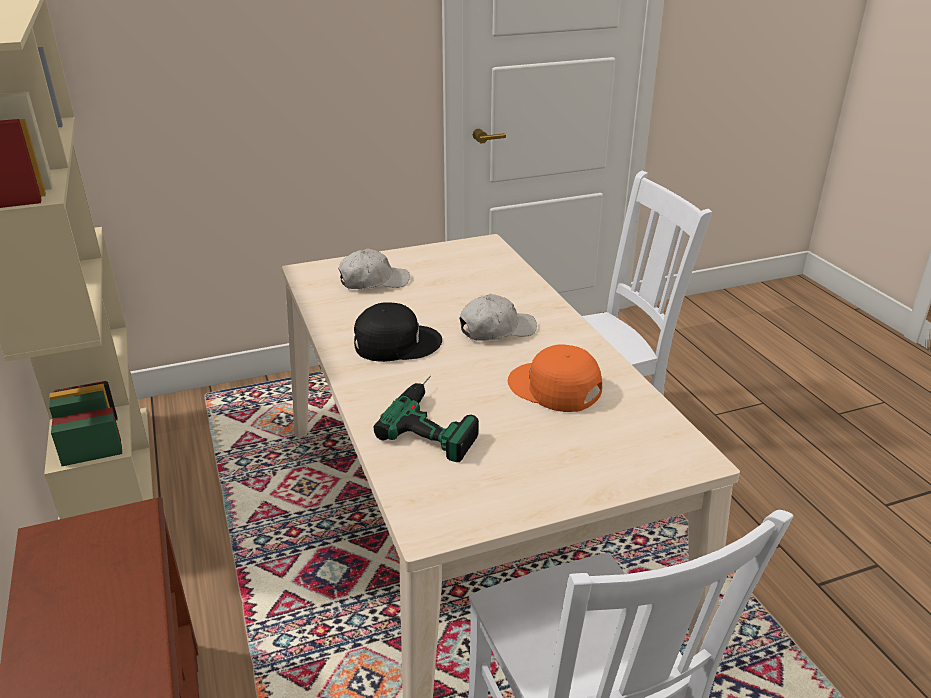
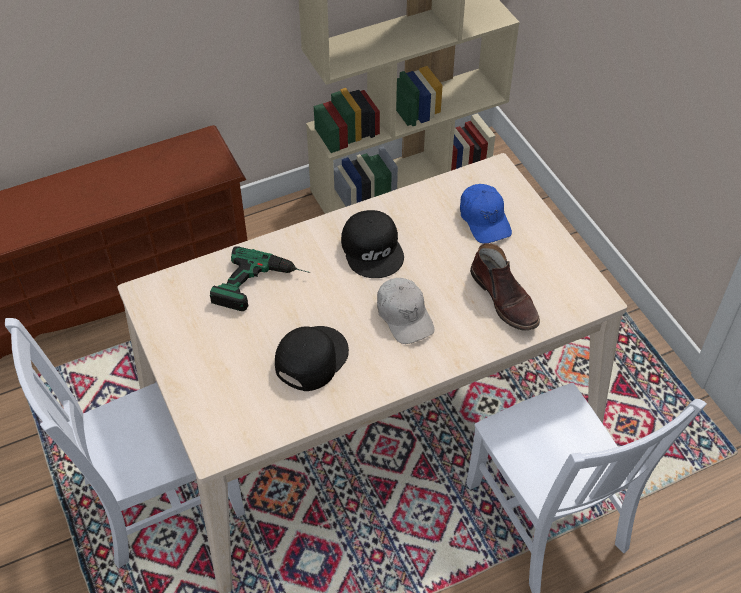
camera: 85 degrees right, 20 degrees up
white cap [338,249,410,289] -> blue cap [460,184,512,243]
orange cap [508,345,602,412] -> black cap [275,326,349,391]
none -> brown boot [470,243,540,331]

